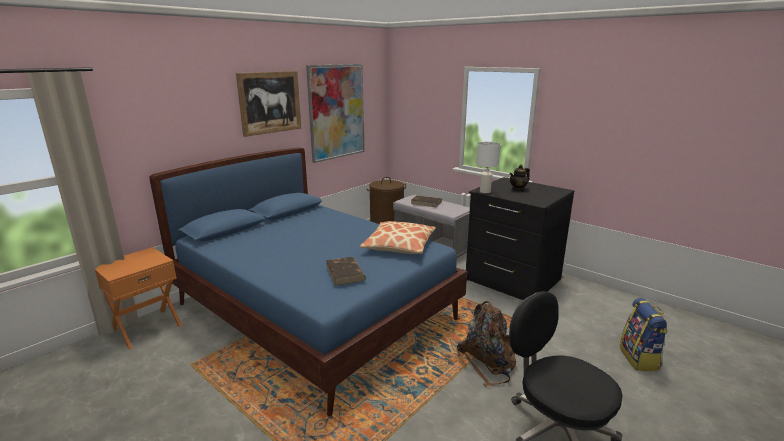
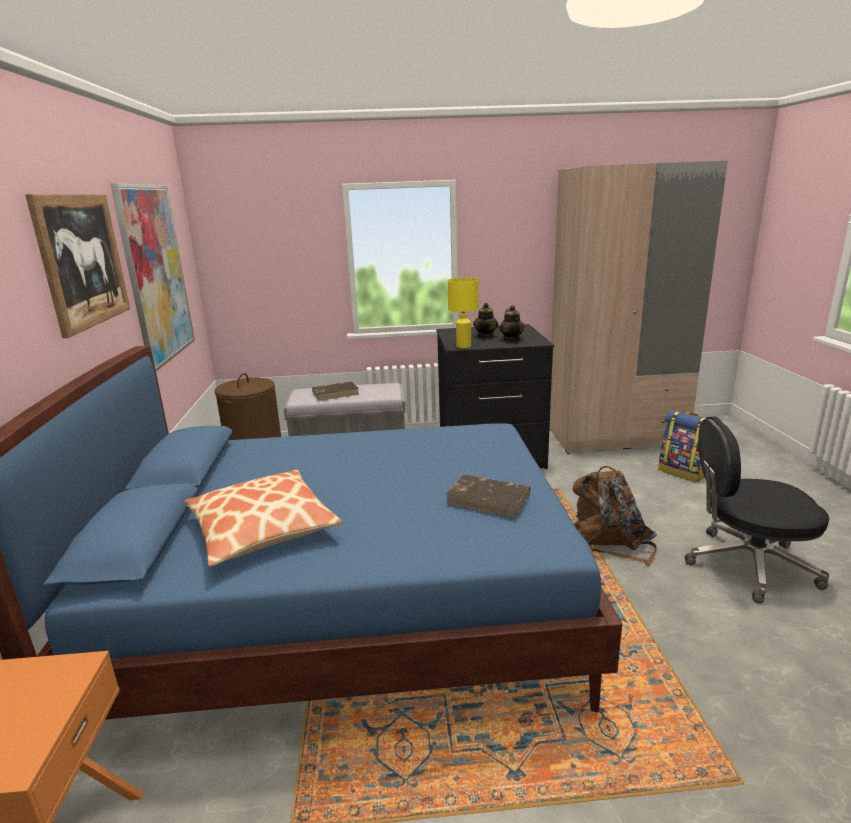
camera: 45 degrees left, 0 degrees up
pillow [360,221,436,254] -> pillow moved to [185,470,342,566]
white table lamp [476,142,501,193] -> yellow table lamp [448,278,479,348]
none -> teapot [499,305,525,341]
none -> beige wardrobe [549,161,728,454]

